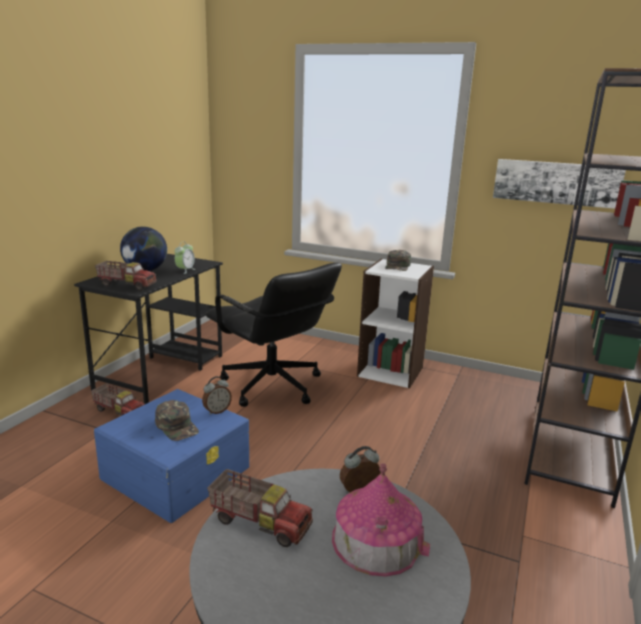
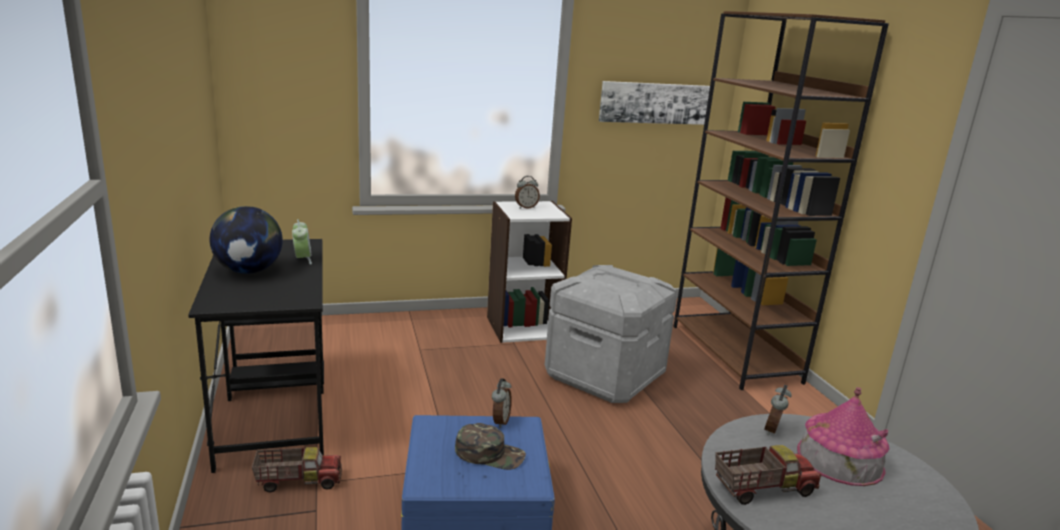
camera: 40 degrees left, 0 degrees up
toy truck [95,261,157,291] -> none
black office chair [206,263,342,407] -> none
green cap [385,250,411,271] -> alarm clock [515,176,540,209]
none -> grey storage box [545,265,678,403]

